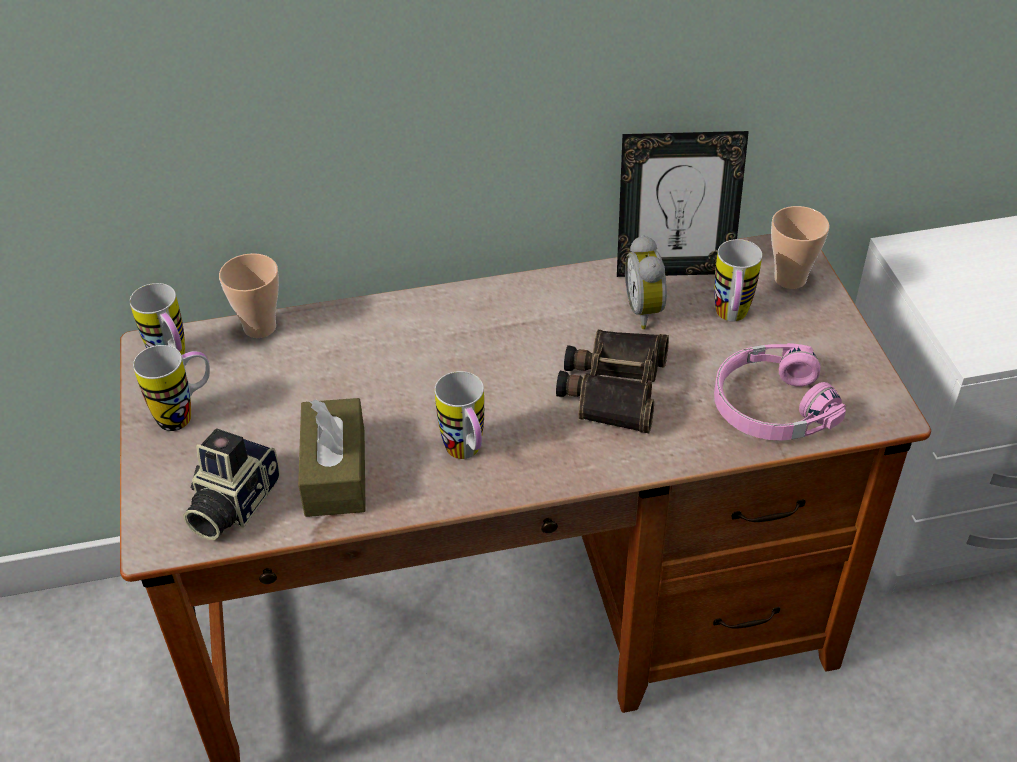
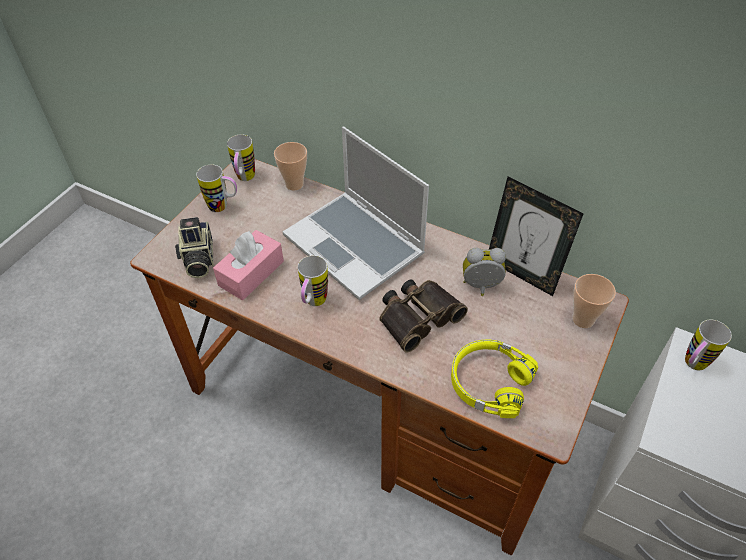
camera: 40 degrees right, 5 degrees up
camera [183,429,280,540] -> camera turned 75 degrees counterclockwise [175,217,214,278]
brown tissue box [298,398,366,517] -> pink tissue box [213,230,284,300]
alarm clock [625,235,667,329] -> alarm clock turned 60 degrees clockwise [463,248,506,296]
mug [714,239,762,321] -> mug moved to [685,319,732,370]
pink headphones [714,343,846,440] -> yellow headphones [451,340,538,418]
none -> laptop [283,127,429,300]

